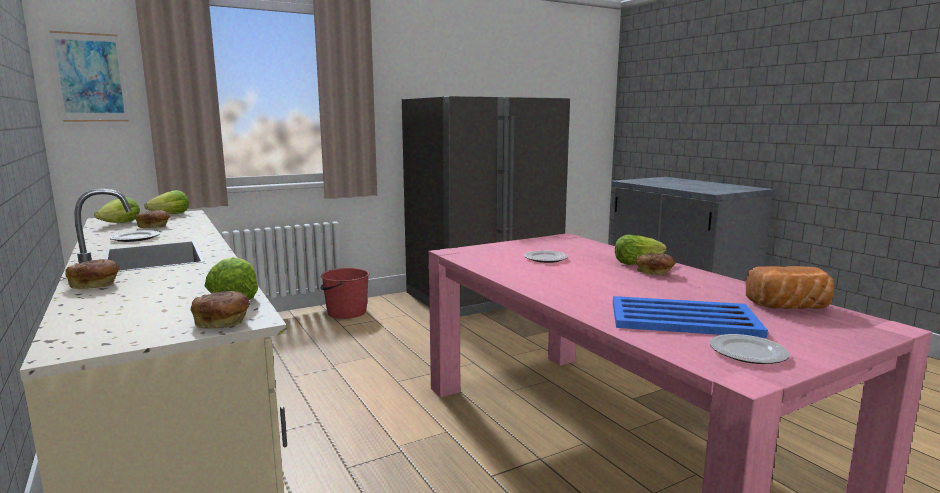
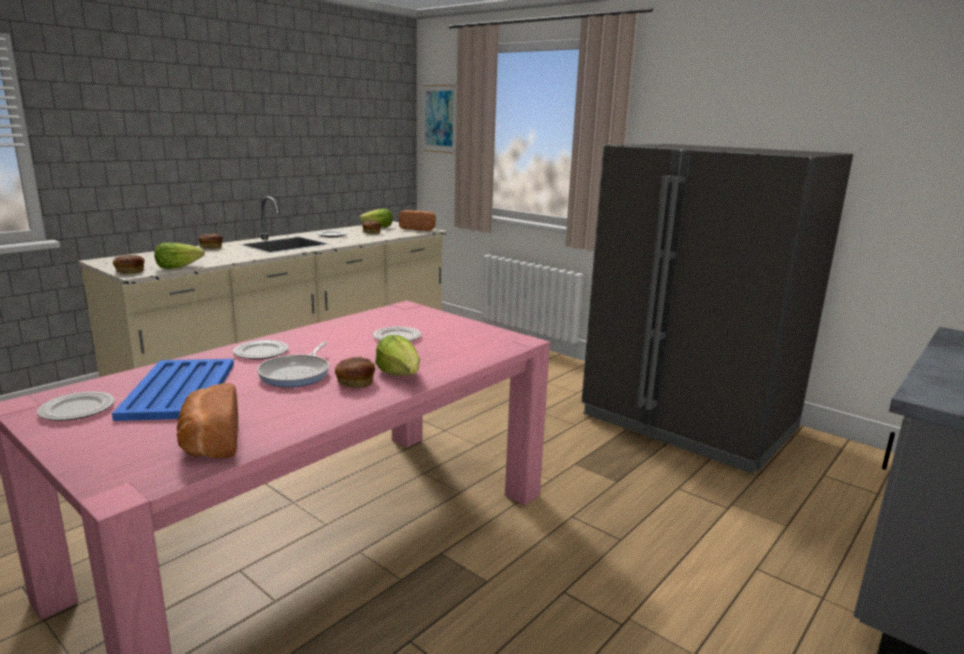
camera: 70 degrees right, 5 degrees up
lettuce [144,190,189,214] -> bread [399,210,436,231]
red bucket [320,268,370,319] -> none
none -> plate [233,340,289,359]
none -> frying pan [257,342,329,387]

